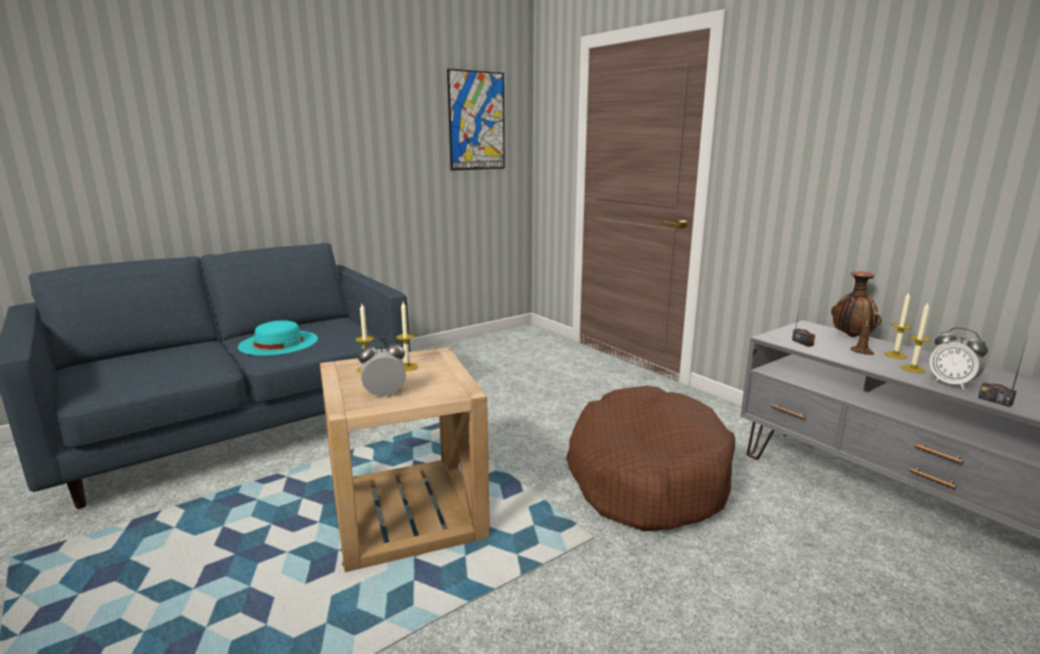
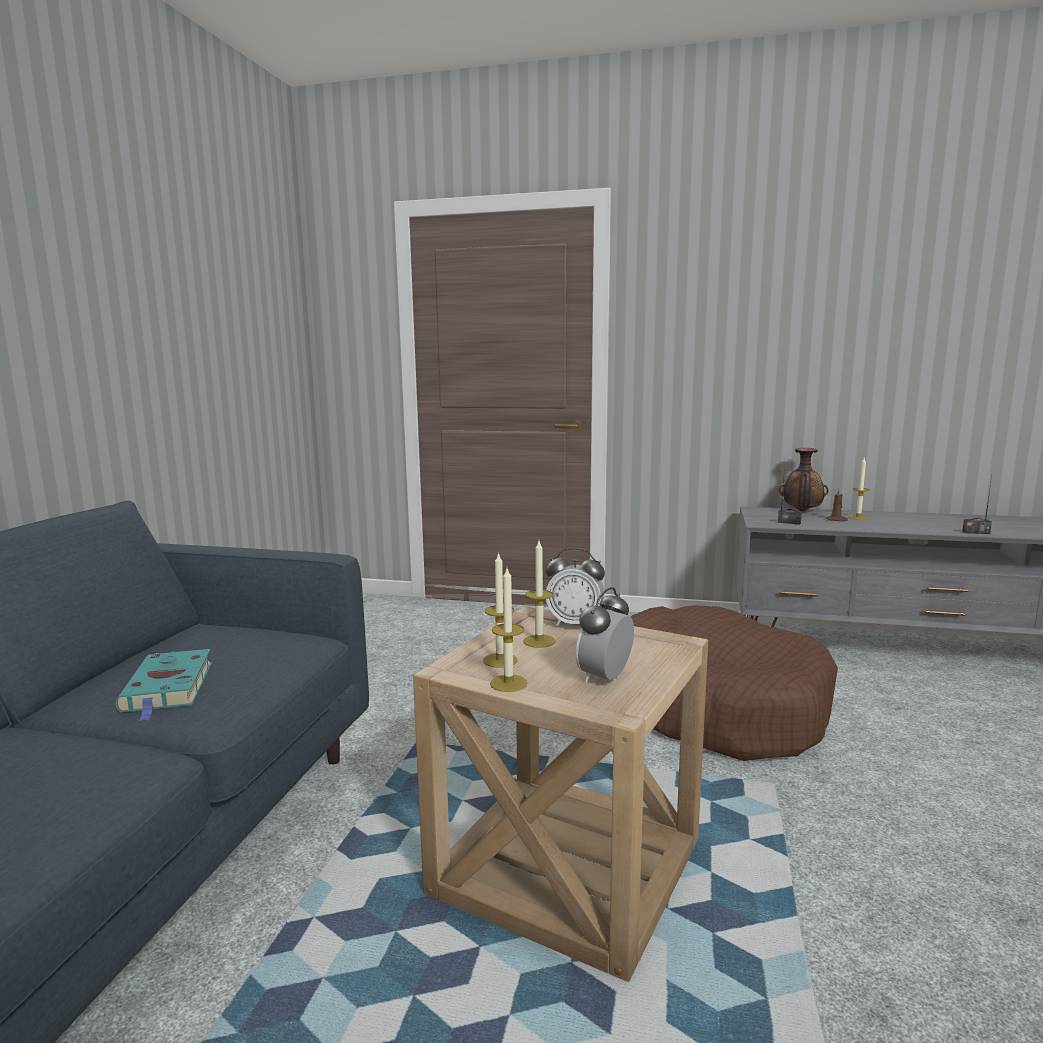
camera: 40 degrees left, 5 degrees down
turquoise hat [238,320,318,356] -> turquoise book [115,649,212,721]
picture [447,69,505,171] -> none
candle [901,303,931,373] -> candle moved to [490,568,528,692]
alarm clock [929,328,988,390] -> alarm clock moved to [546,548,605,626]

